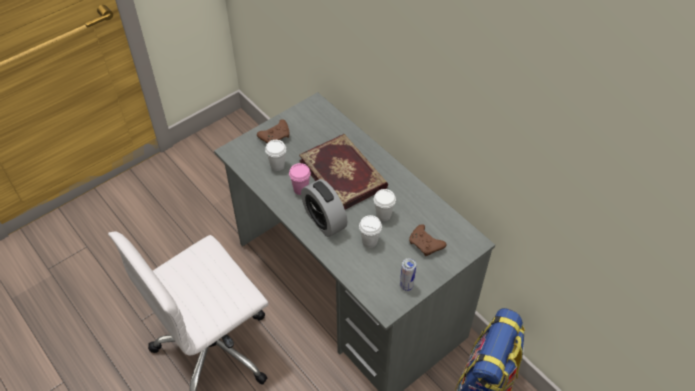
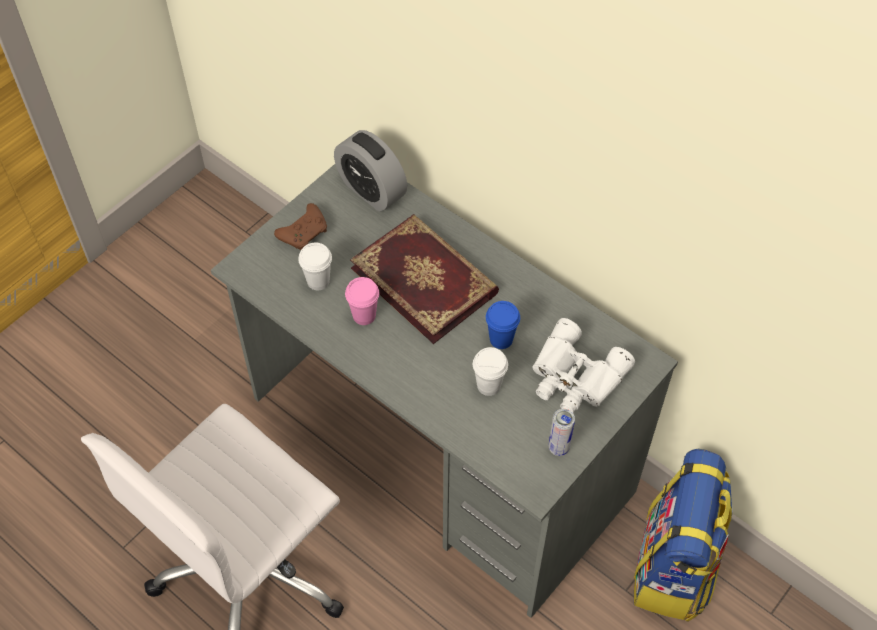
camera: 10 degrees left, 5 degrees up
alarm clock [301,179,348,237] -> alarm clock moved to [334,130,407,211]
white cup [374,189,396,221] -> blue cup [486,301,520,349]
brown game controller [409,224,446,256] -> white binoculars [532,318,635,414]

